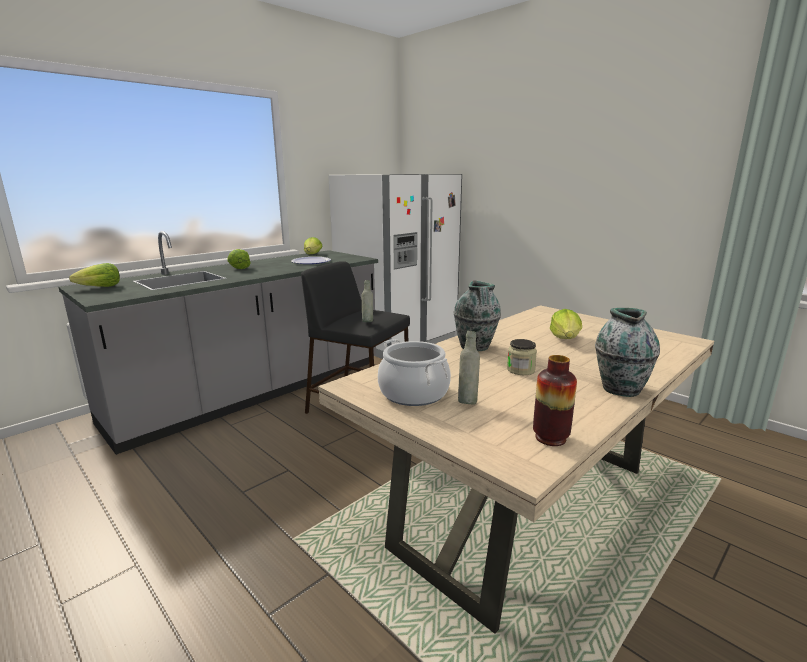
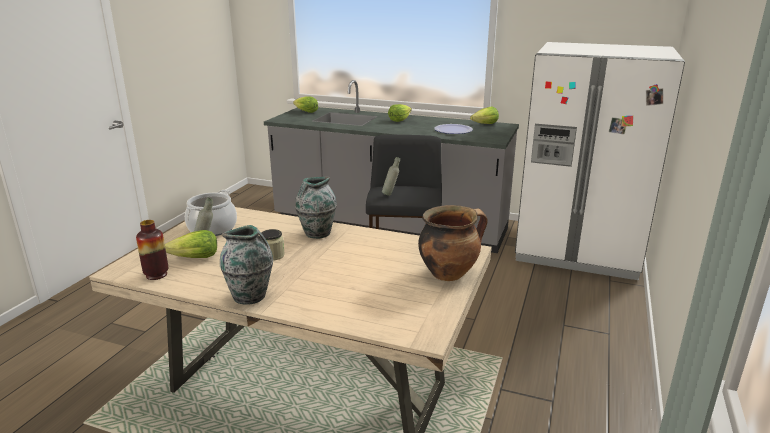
camera: 65 degrees right, 5 degrees up
lettuce [550,309,582,339] -> lettuce moved to [165,230,217,258]
none -> cooking pot [418,205,488,281]

